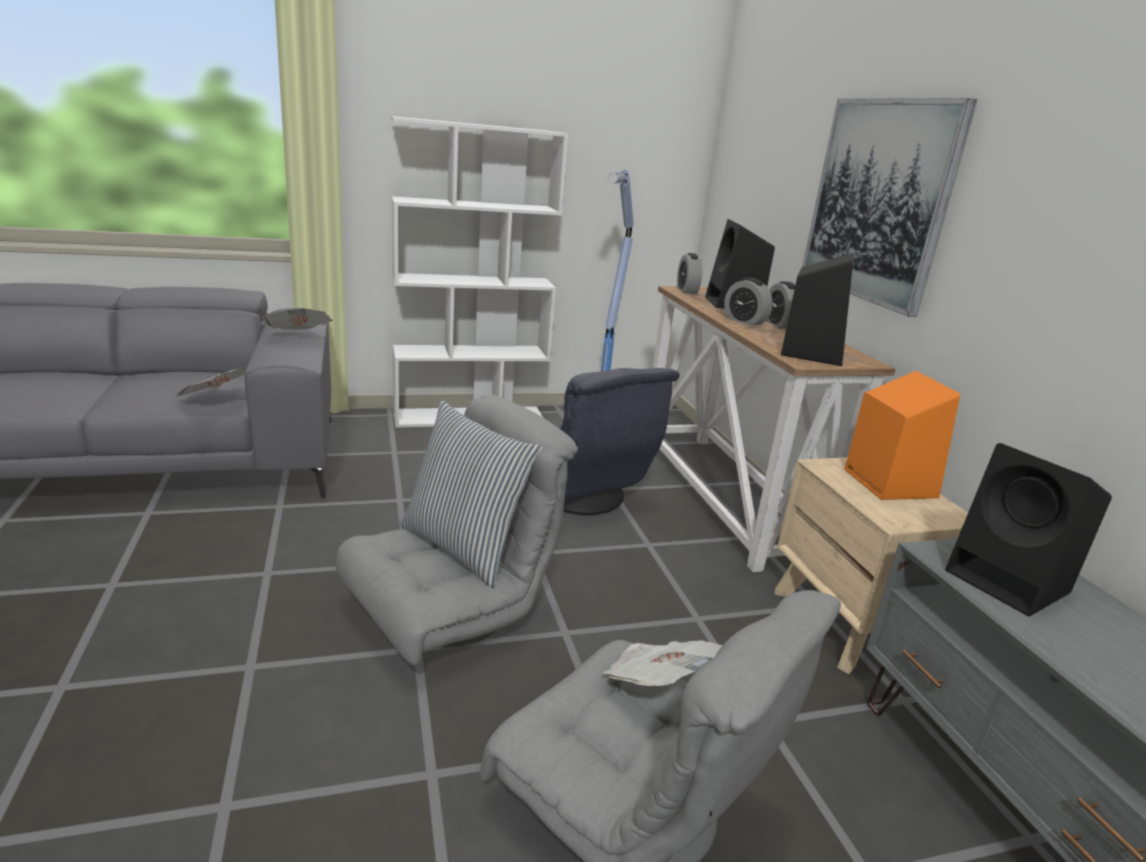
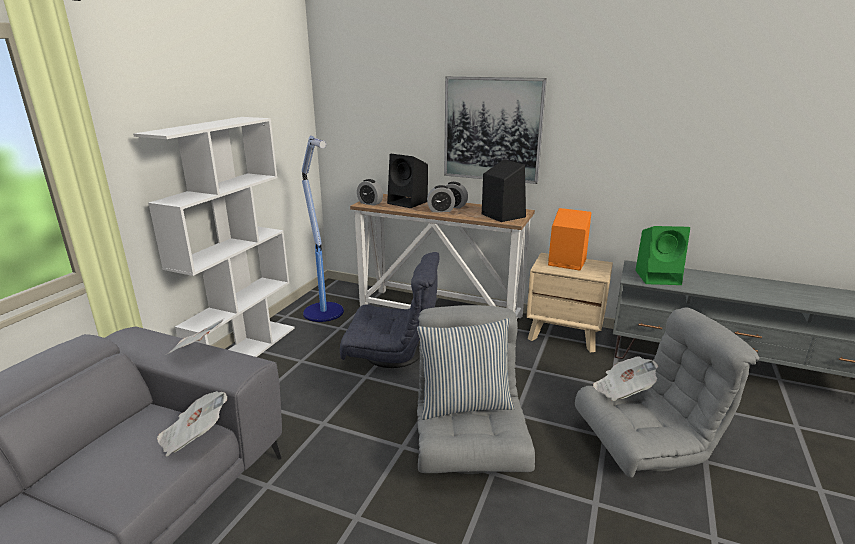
camera: 50 degrees left, 0 degrees up
black speaker [945,443,1112,617] -> green speaker [635,226,690,285]

